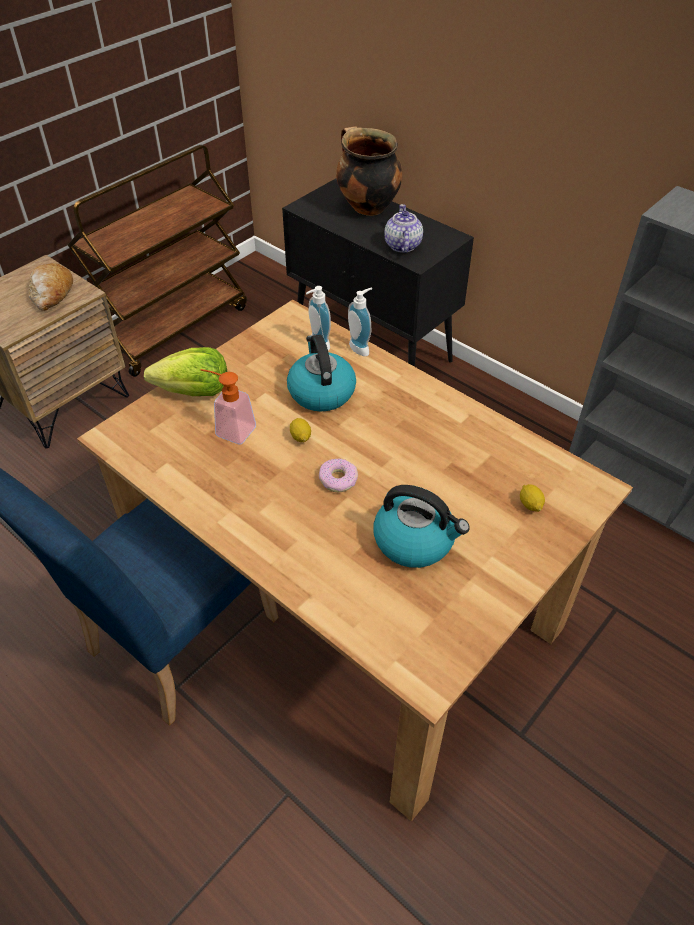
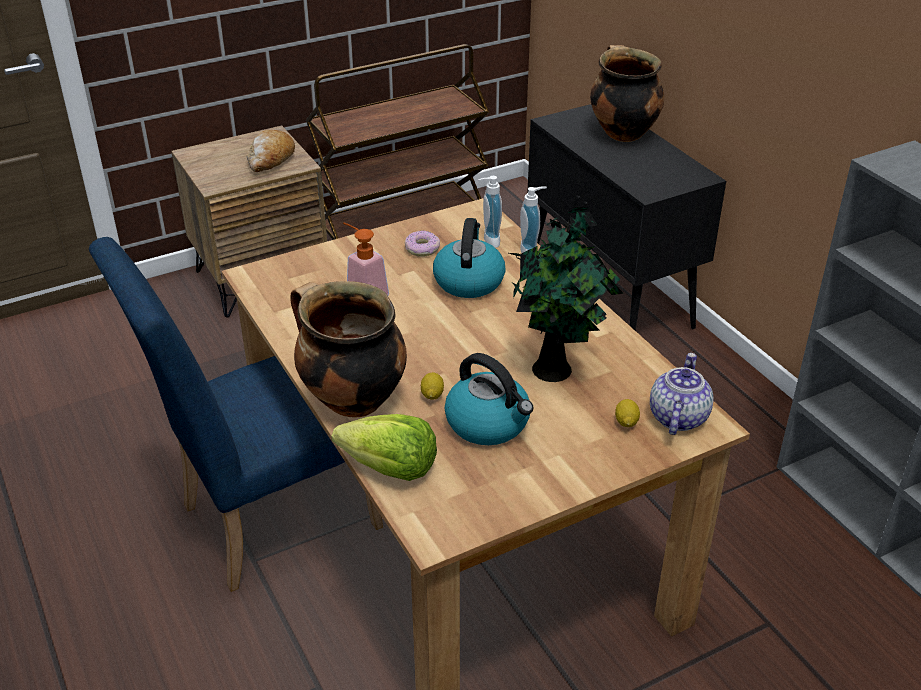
camera: 20 degrees right, 10 degrees down
lettuce [144,347,227,396] -> lettuce moved to [332,414,437,481]
lemon [290,418,311,442] -> lemon moved to [421,372,444,400]
donut [319,458,358,492] -> donut moved to [405,231,440,257]
teapot [384,204,423,253] -> teapot moved to [650,353,714,435]
none -> cooking pot [290,281,407,417]
none -> potted plant [509,207,623,382]

